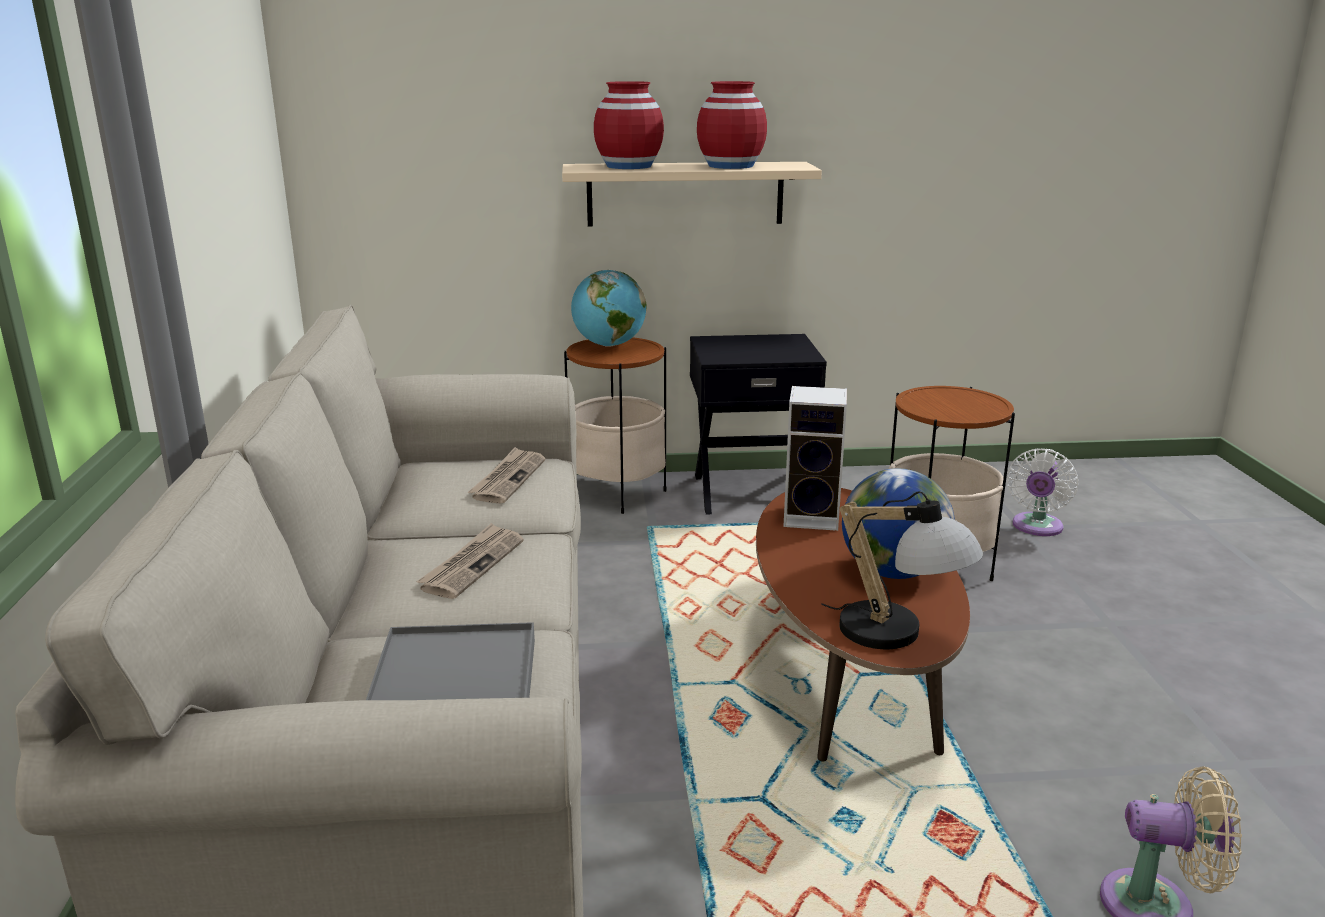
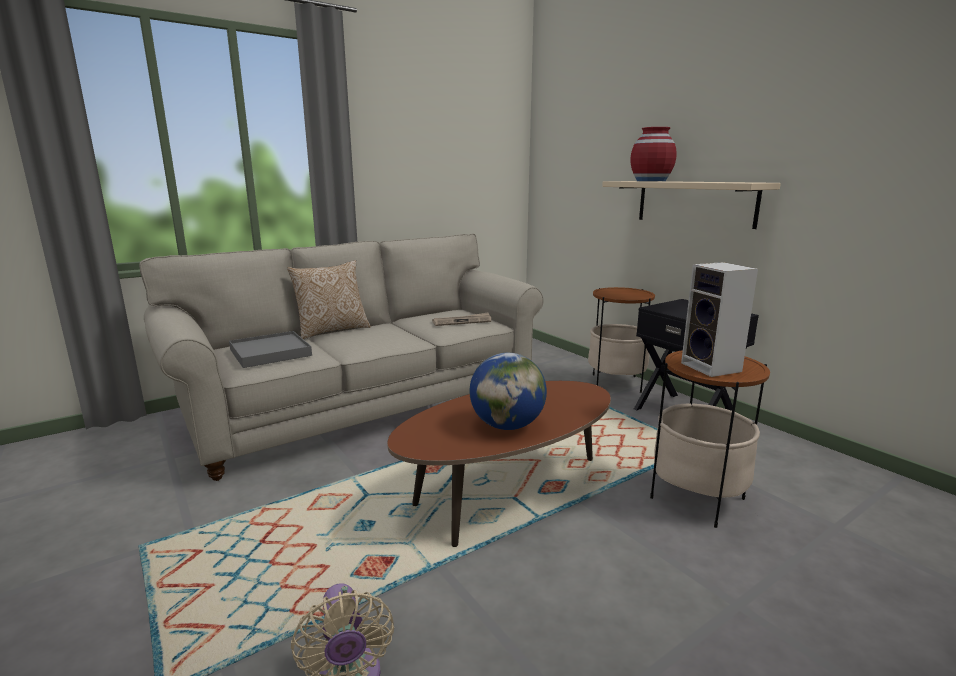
camera: 60 degrees right, 5 degrees down
newspaper [416,523,523,599] -> none
globe [571,270,647,347] -> none
red vase [697,81,767,169] -> none
speaker [783,386,847,531] -> speaker moved to [681,262,758,377]
table lamp [821,491,983,649] -> none
white fan [1007,449,1078,536] -> none
none -> pillow [287,260,371,339]

